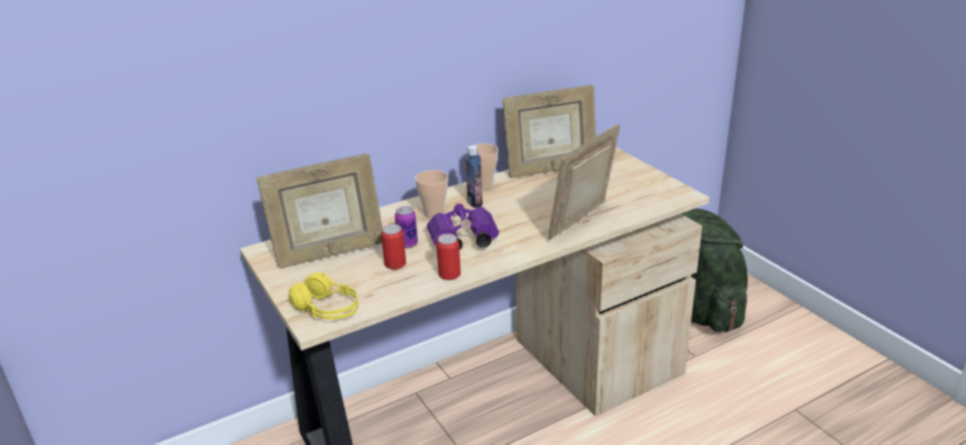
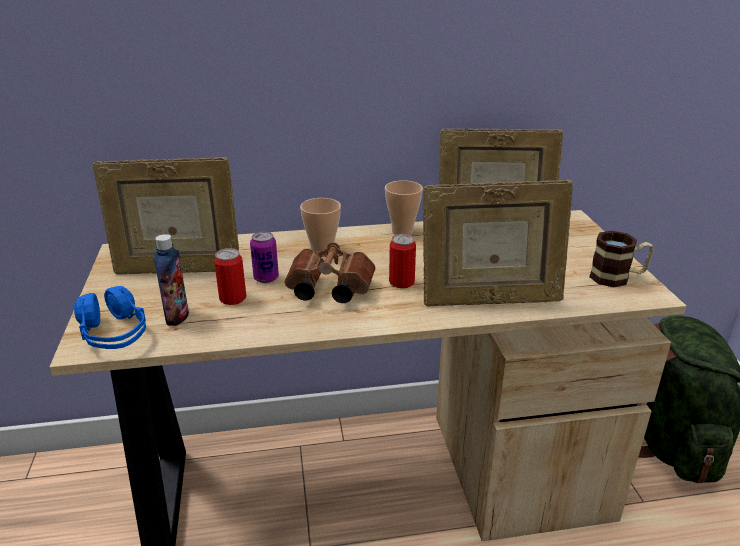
camera: 20 degrees right, 0 degrees up
yellow headphones [289,272,358,320] -> blue headphones [74,286,146,349]
purple binoculars [427,204,499,250] -> brown binoculars [285,242,375,303]
can [436,234,461,280] -> can moved to [389,234,416,288]
bottle [465,145,483,208] -> bottle moved to [154,234,189,326]
picture frame [548,124,620,240] -> picture frame turned 150 degrees counterclockwise [423,180,573,306]
none -> mug [589,231,654,287]

